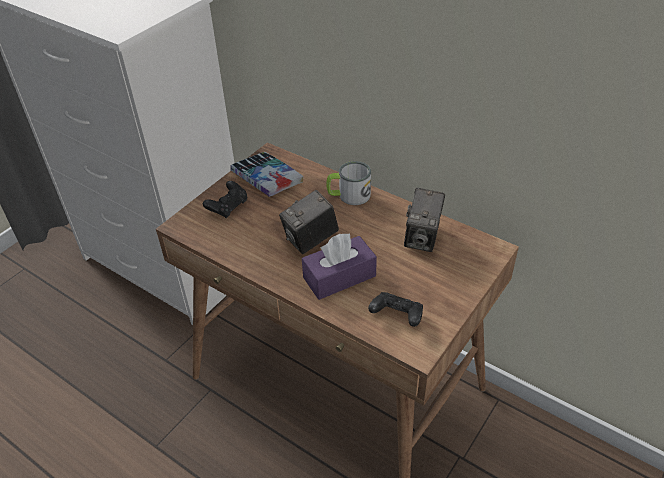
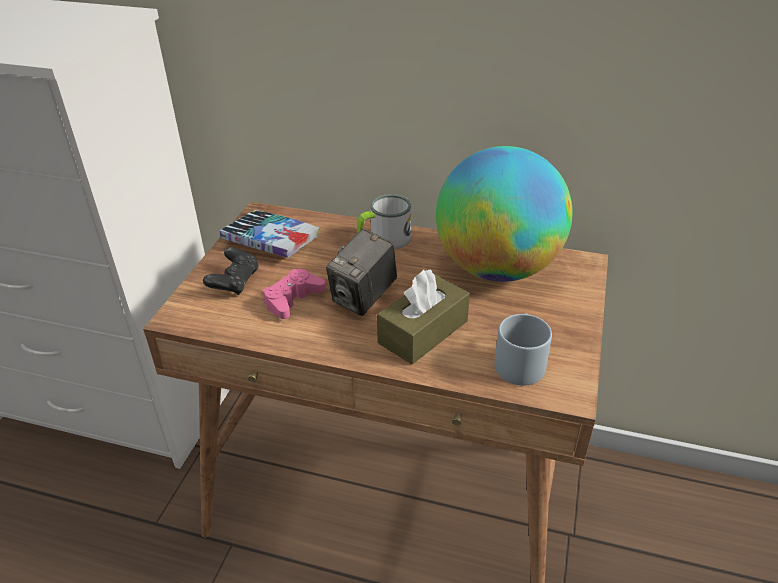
camera: 20 degrees left, 5 degrees down
purple tissue box [302,233,377,300] -> brown tissue box [377,270,470,365]
black game controller [368,292,423,327] -> grey mug [494,313,552,385]
camera [404,188,445,252] -> globe [436,146,572,282]
none -> pink game controller [263,269,326,319]

